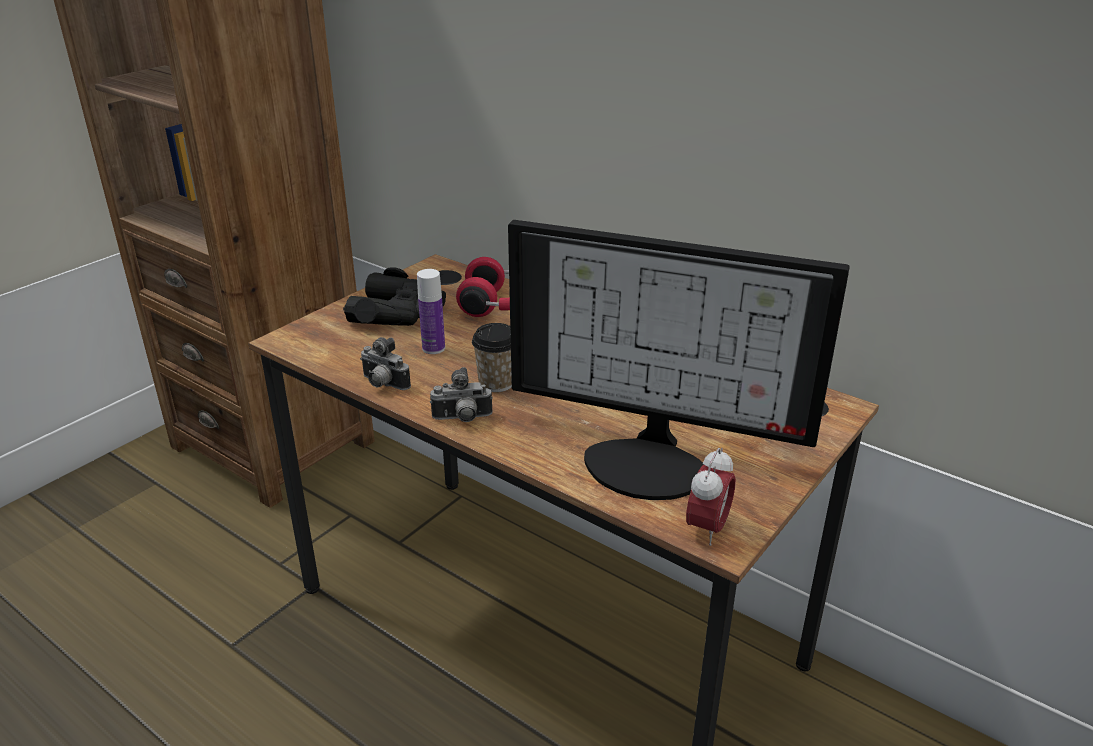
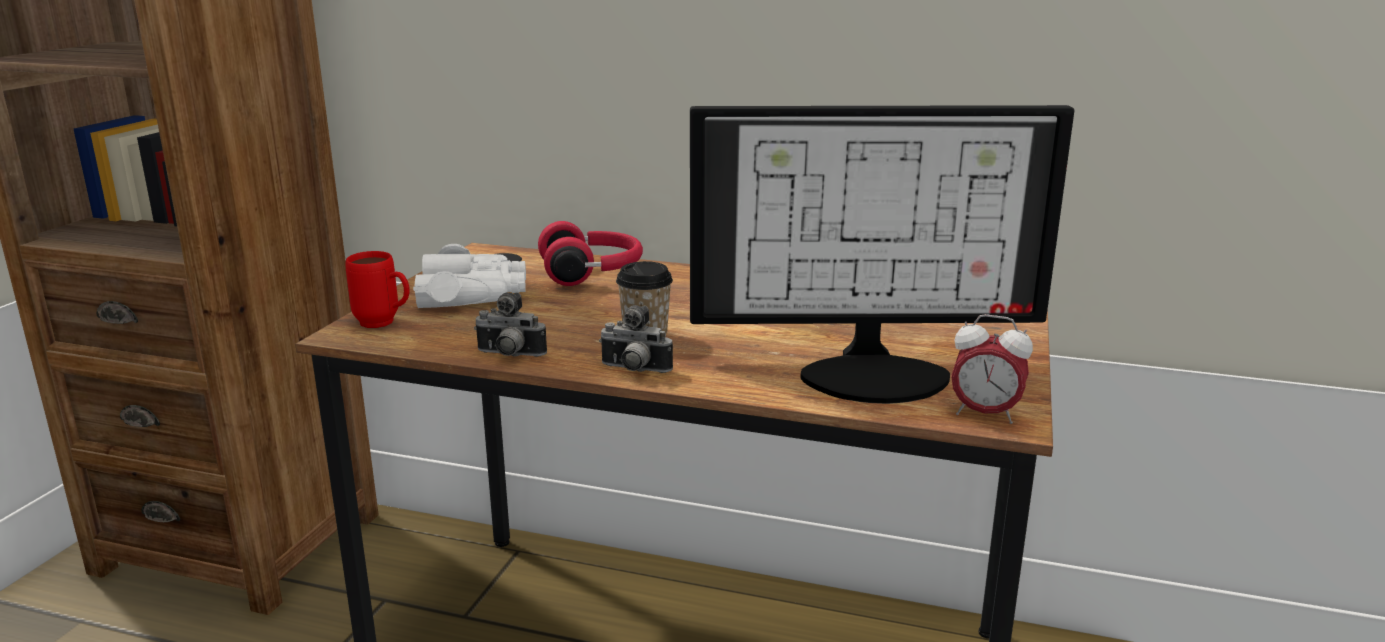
camera: 20 degrees left, 10 degrees down
black binoculars [343,267,446,326] -> white binoculars [413,244,526,308]
bottle [417,269,445,354] -> none
camera [430,367,493,422] -> camera turned 45 degrees clockwise [599,305,673,373]
alarm clock [686,448,736,546] -> alarm clock turned 105 degrees clockwise [951,314,1033,424]
none -> red mug [345,251,410,328]

